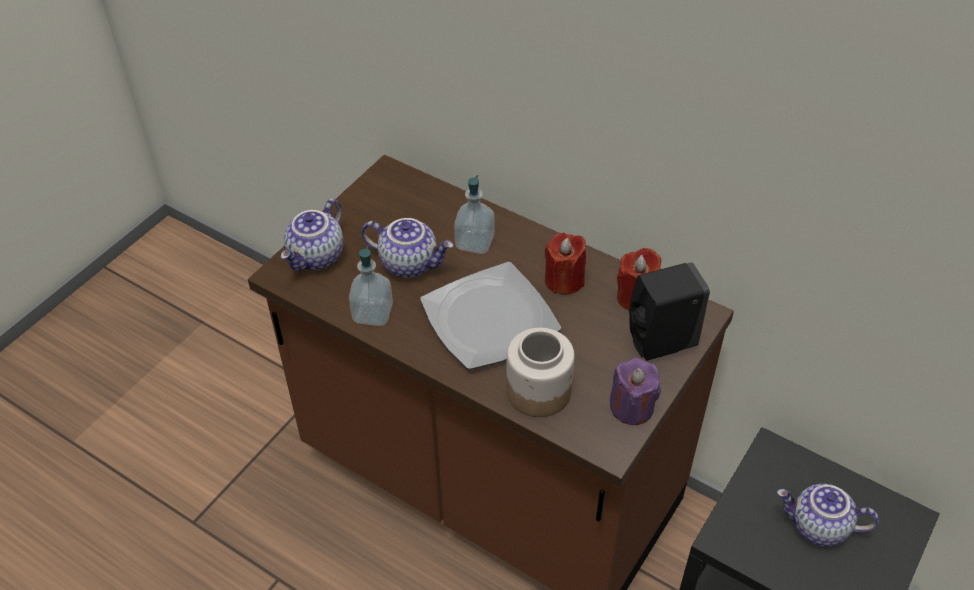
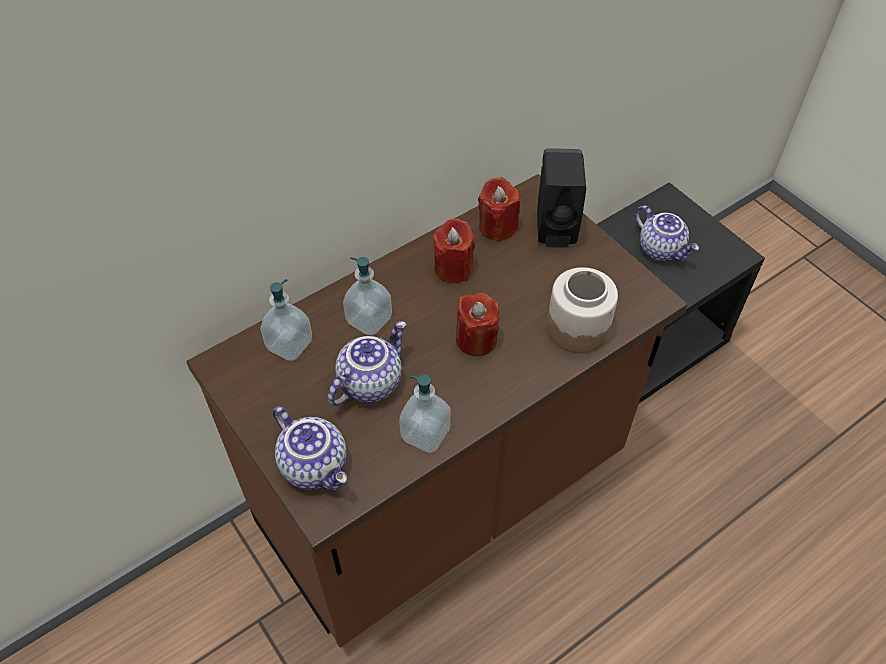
camera: 70 degrees left, 5 degrees up
plate [420,262,561,370] -> red candle [456,292,499,356]
purple candle [609,358,661,425] -> none
teapot [777,484,879,546] -> teapot turned 75 degrees counterclockwise [635,205,699,261]
none -> soap dispenser [260,279,312,361]

